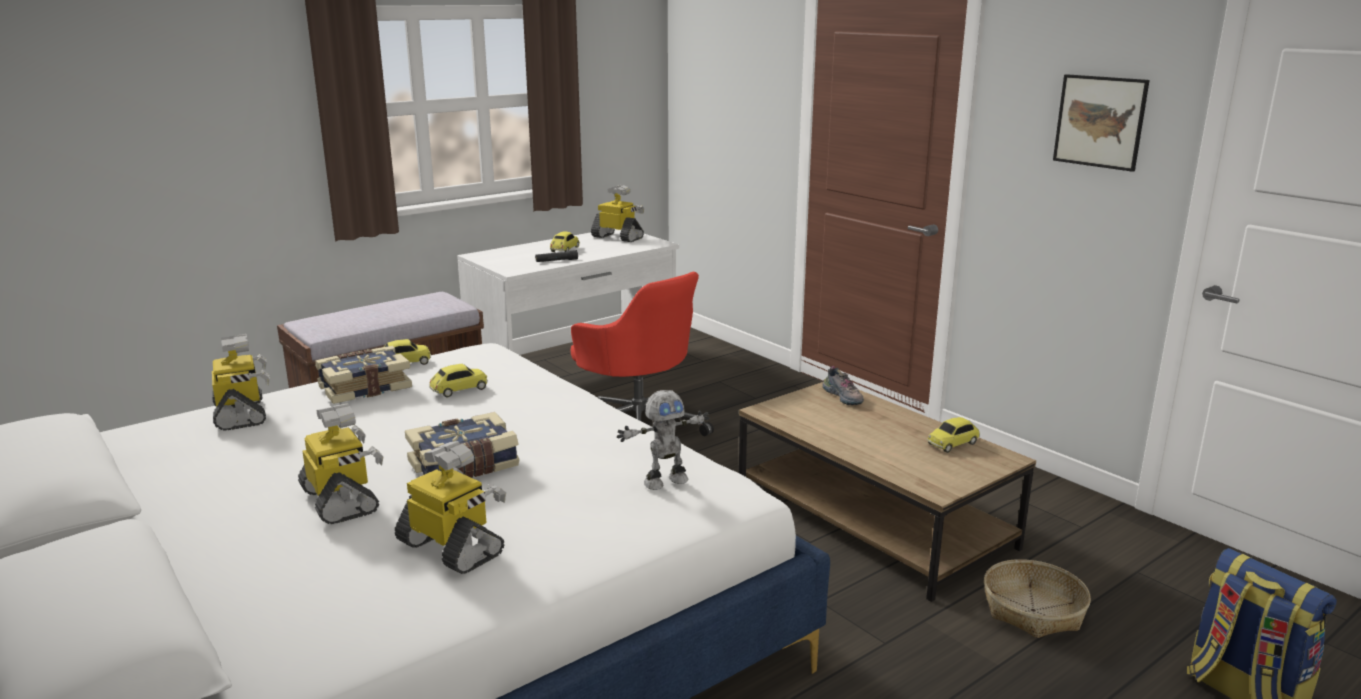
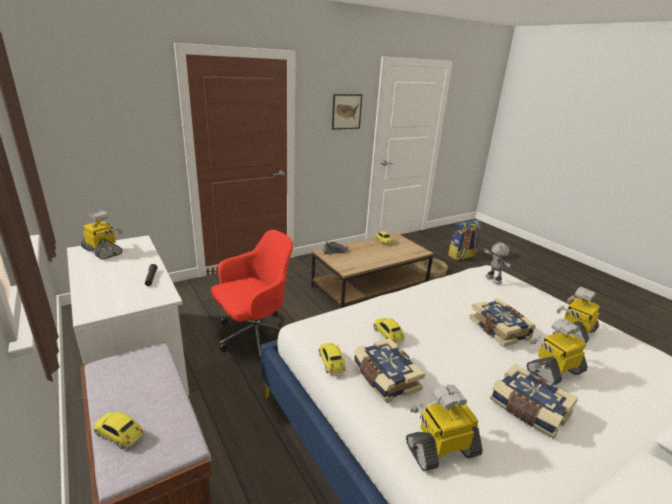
camera: 85 degrees left, 5 degrees up
toy car [550,232,580,252] -> toy car moved to [94,412,144,449]
toy robot [591,185,644,242] -> toy robot turned 90 degrees clockwise [81,210,123,259]
none -> book [490,364,578,439]

